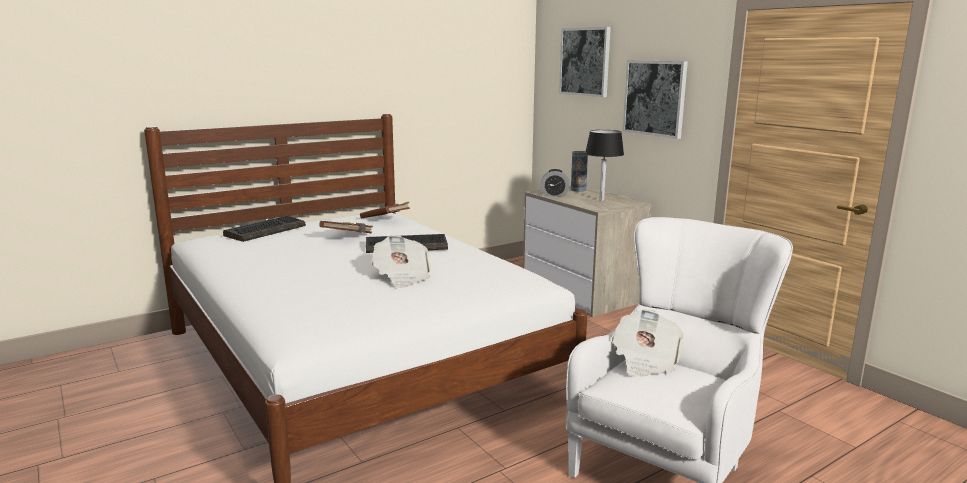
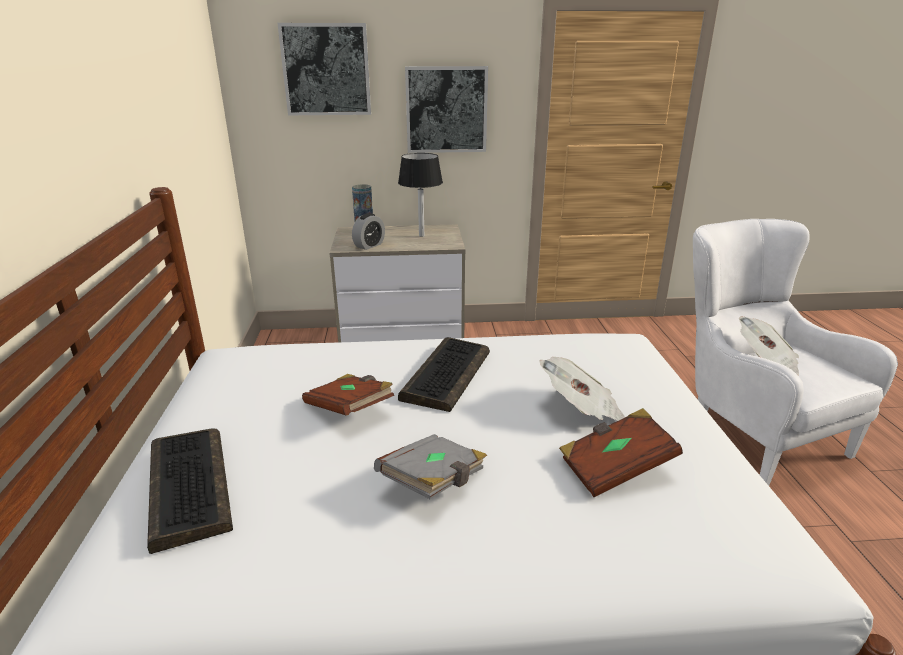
camera: 60 degrees left, 10 degrees up
brown book [360,202,410,219] -> brown book moved to [559,408,683,497]
none -> grey book [374,434,487,499]

